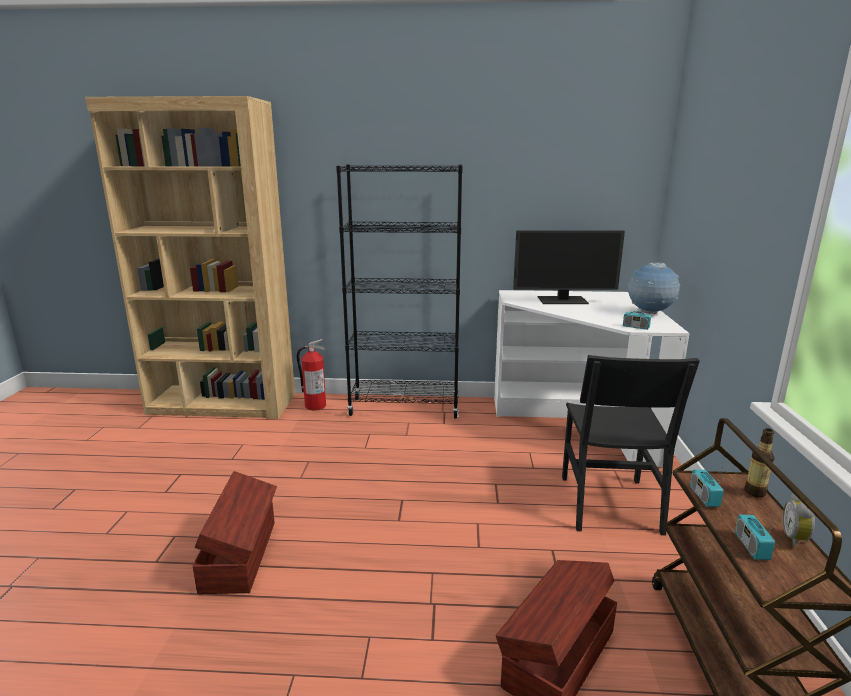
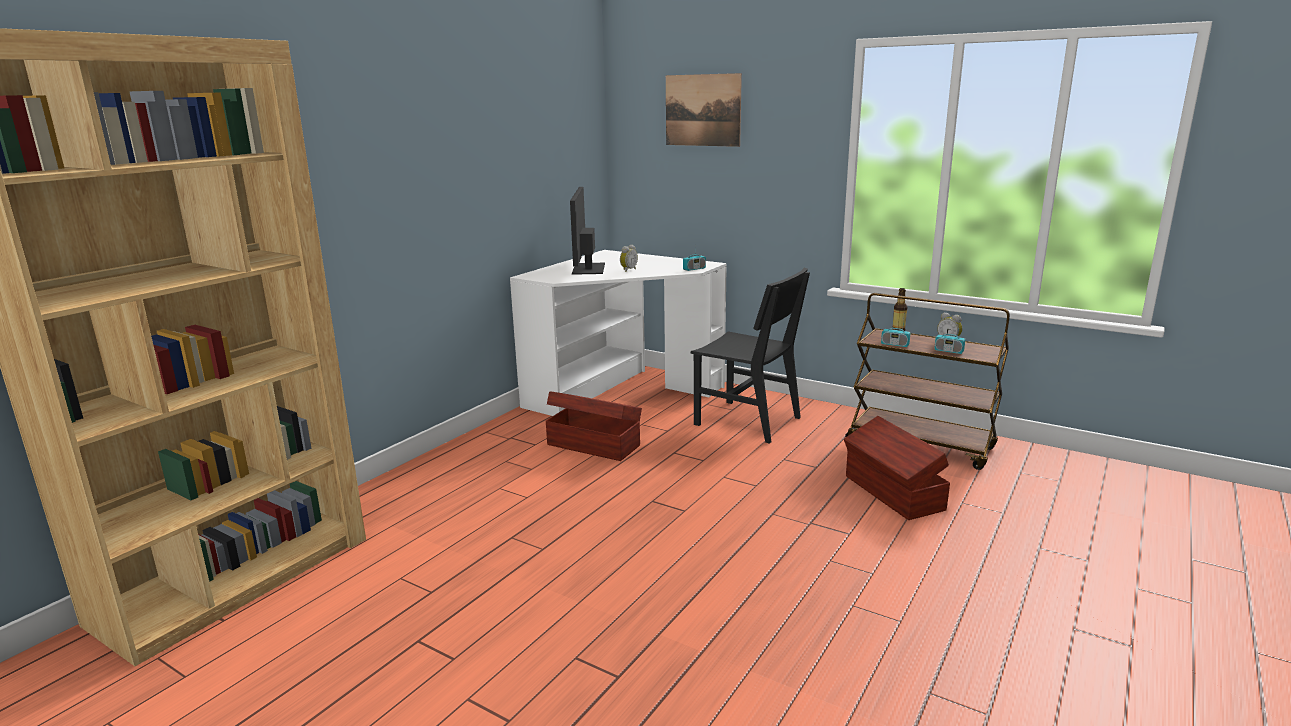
camera: 60 degrees left, 0 degrees up
brown storage box [193,471,277,594] -> brown storage box moved to [546,391,642,461]
fire extinguisher [297,339,326,410] -> none
black bookcase [336,164,463,419] -> none
monitor [513,230,625,304] -> monitor turned 150 degrees clockwise [570,187,605,275]
globe [628,262,680,314] -> none
none -> alarm clock [620,244,638,272]
none -> picture [666,73,742,147]

